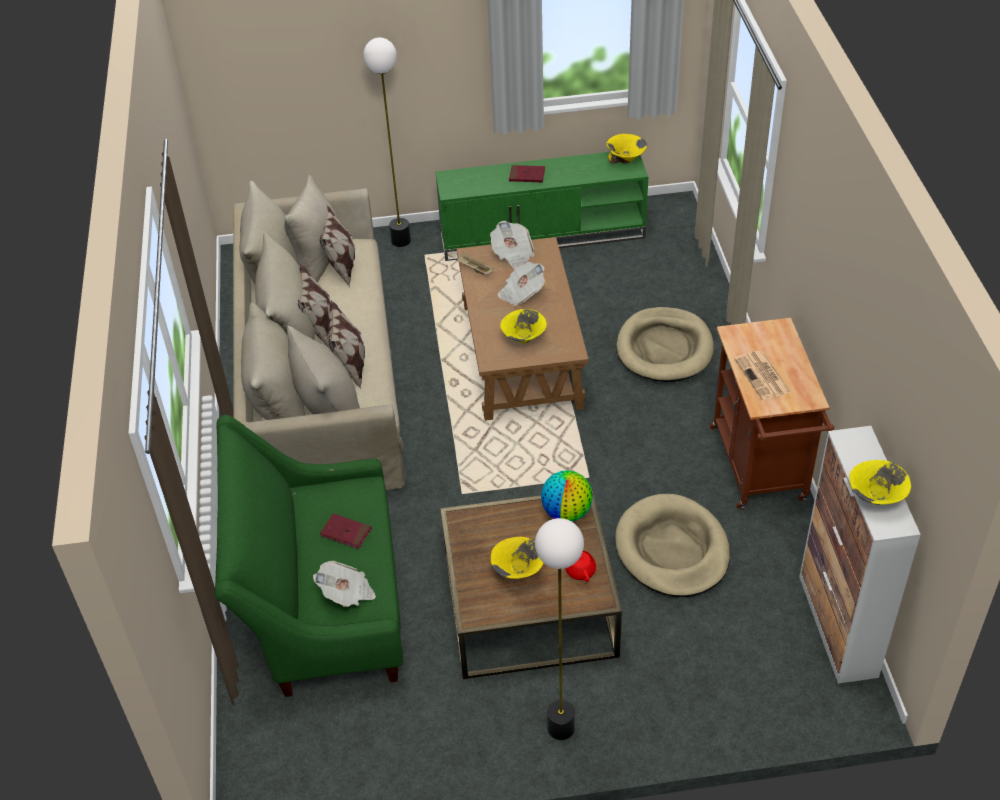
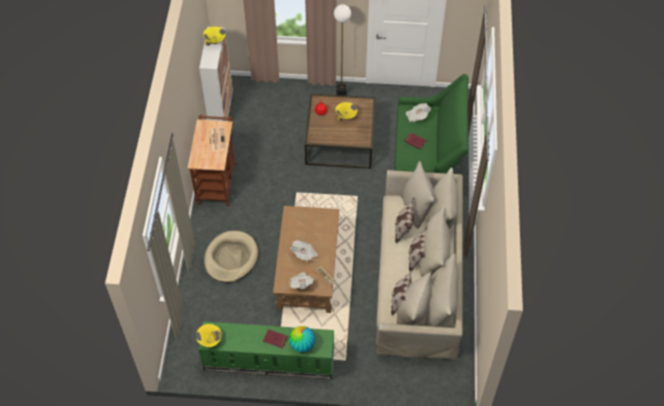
camera: 170 degrees left, 10 degrees up
floor lamp [363,38,411,247] -> none
yellow bowl [500,309,547,343] -> none
globe [541,470,593,522] -> globe moved to [289,326,315,352]
beige dog bed [615,494,730,597] -> none

